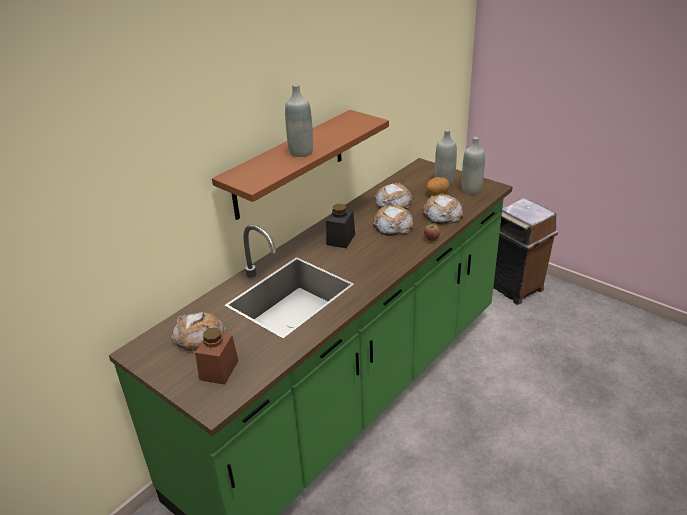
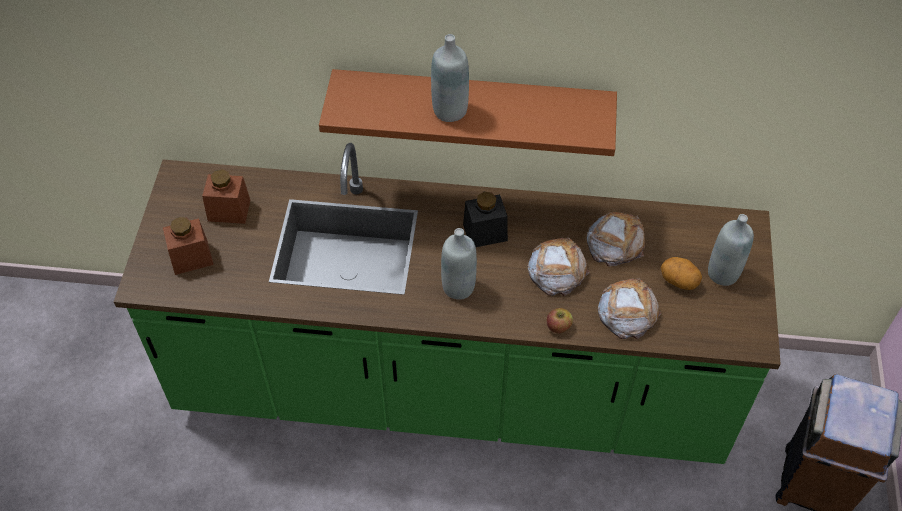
camera: 55 degrees right, 20 degrees up
bread [172,311,227,352] -> brown jar [202,169,251,224]
grey bottle [462,137,485,194] -> grey bottle moved to [441,228,477,300]

